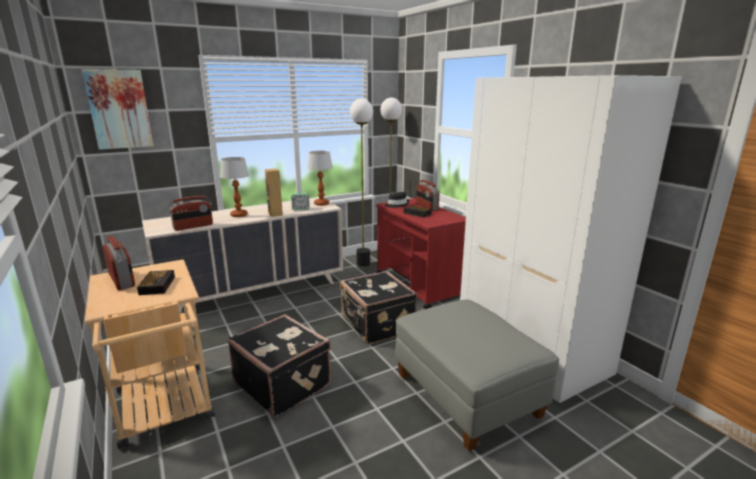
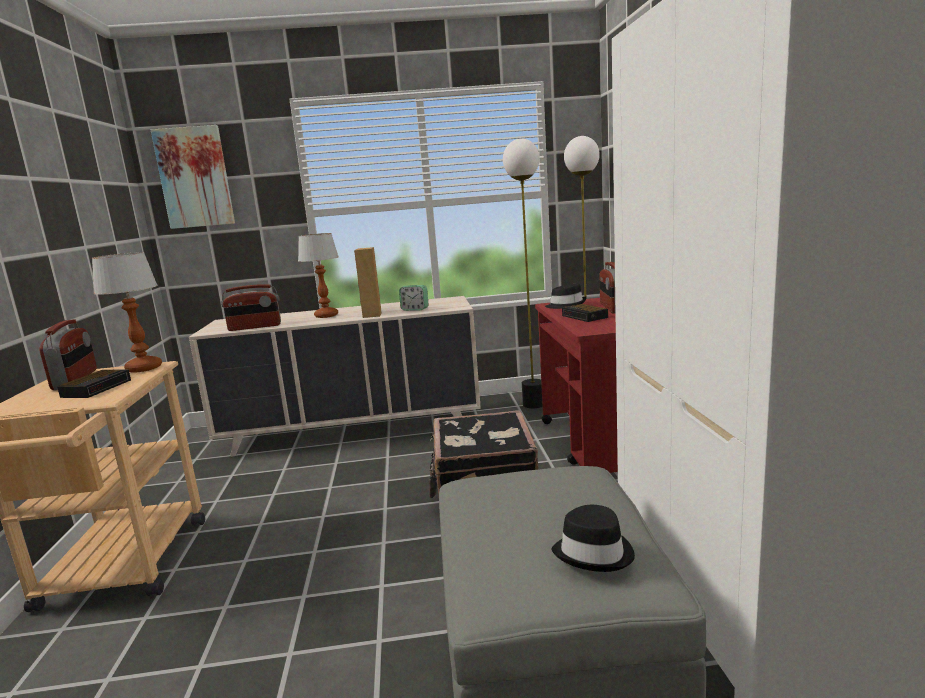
camera: 25 degrees right, 5 degrees down
black suitcase [228,314,331,417] -> none
table lamp [307,151,333,206] -> table lamp moved to [92,252,162,373]
none -> black hat [552,505,635,572]

